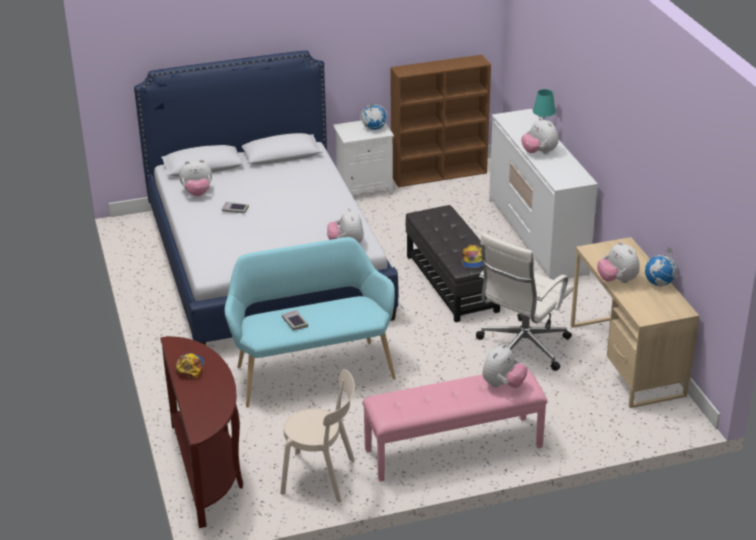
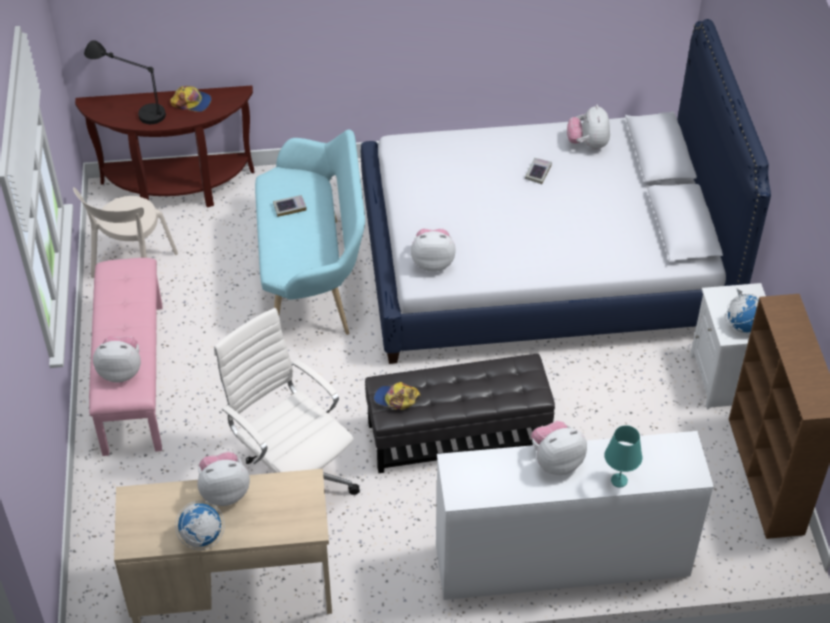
camera: 100 degrees right, 15 degrees up
plush toy [482,344,527,388] -> plush toy turned 135 degrees clockwise [93,336,141,383]
none -> black table lamp [84,40,166,124]

